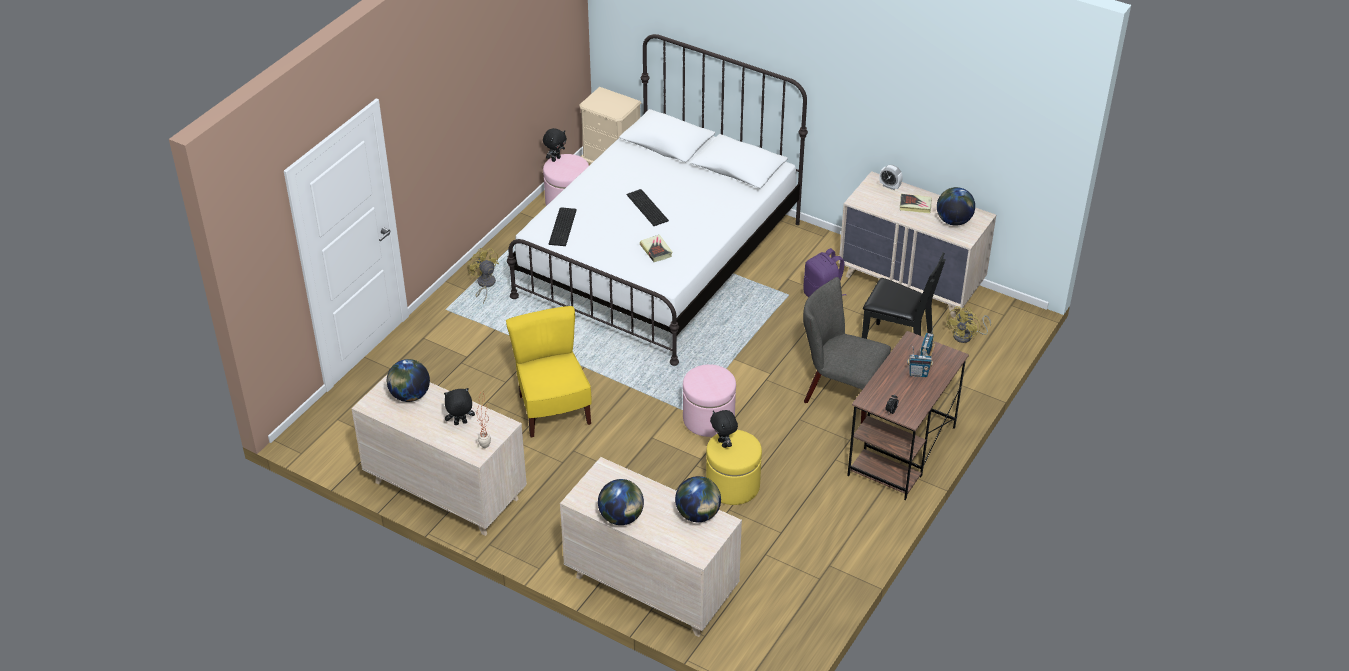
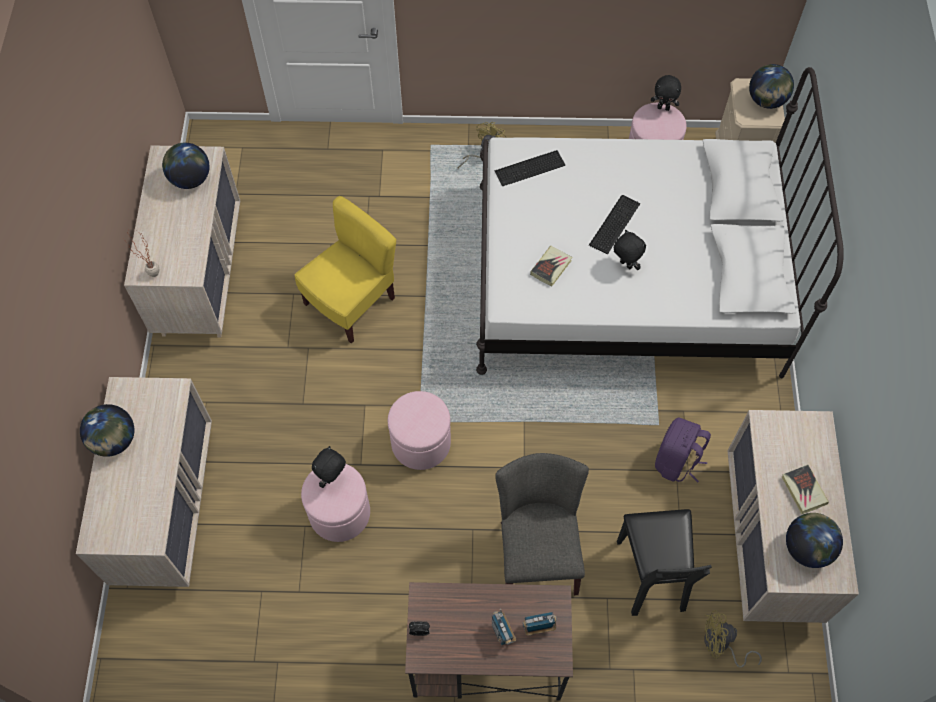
camera: 60 degrees right, 20 degrees up
black plush toy [444,388,475,425] -> black plush toy moved to [614,230,646,270]
globe [675,476,721,522] -> globe moved to [749,64,794,109]
yellow ottoman [706,430,762,505] -> pink ottoman [301,464,370,542]
alarm clock [879,165,903,190] -> none

